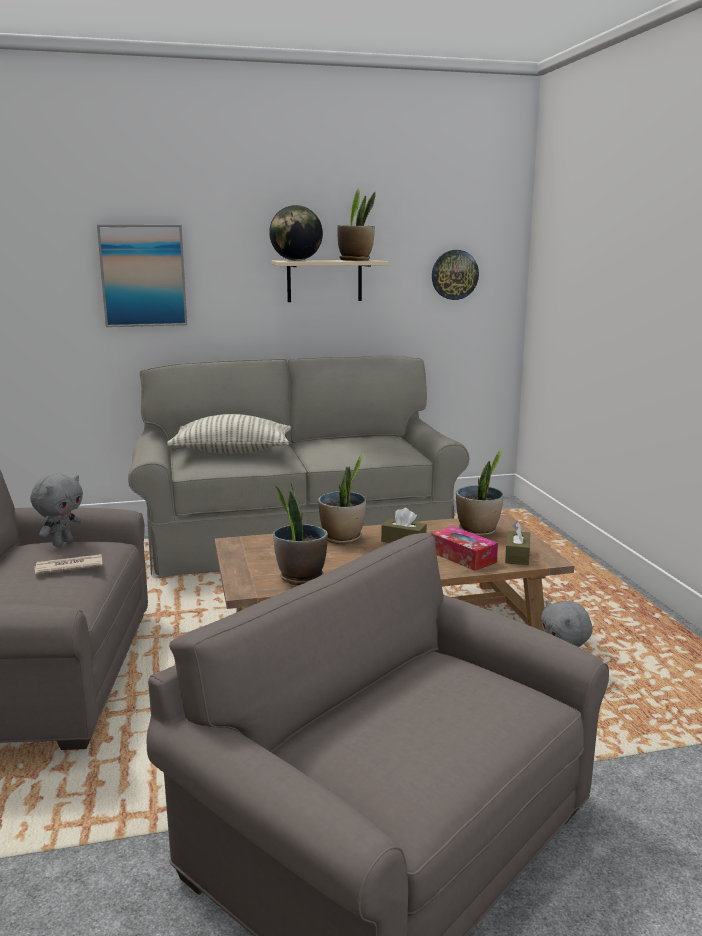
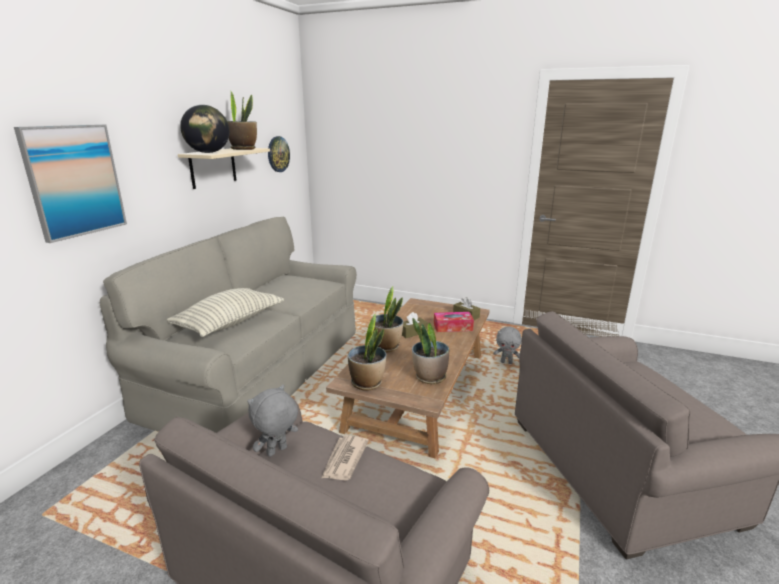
camera: 55 degrees left, 5 degrees up
grey plush toy [30,474,83,547] -> grey plush toy turned 105 degrees counterclockwise [247,385,298,457]
potted plant [456,448,503,537] -> potted plant moved to [348,314,386,391]

